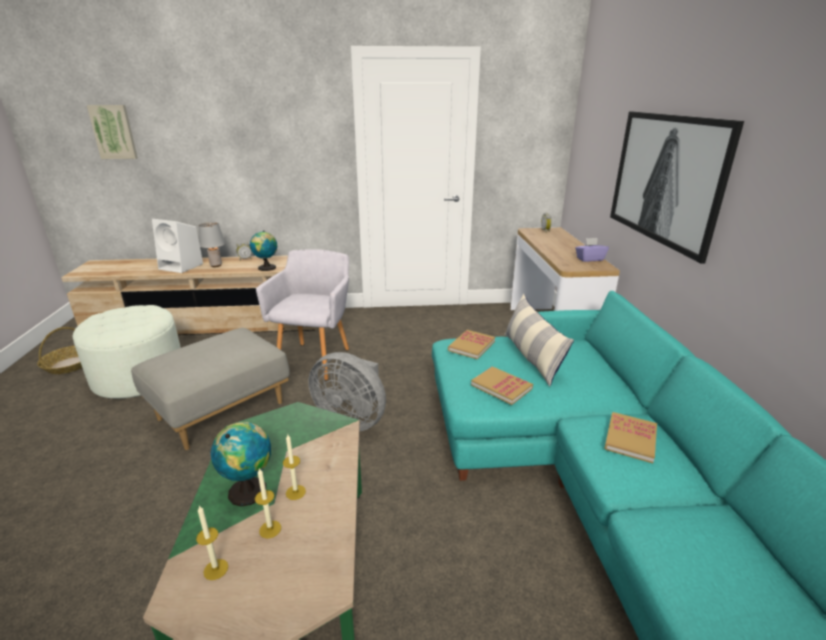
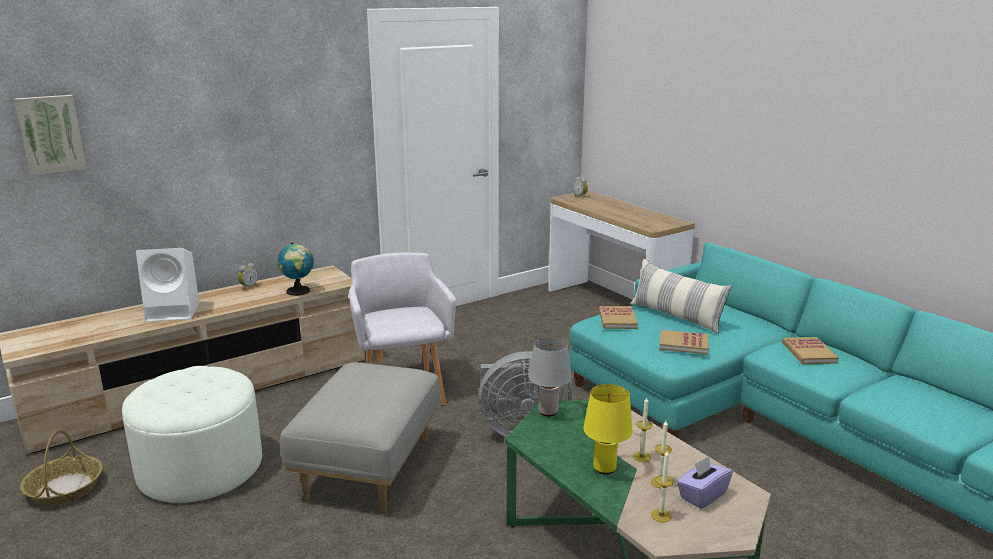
camera: 30 degrees left, 5 degrees down
grey table lamp [199,222,225,267] -> grey table lamp moved to [529,337,572,416]
globe [211,422,271,507] -> yellow table lamp [583,384,633,474]
purple tissue box [575,238,609,262] -> purple tissue box moved to [677,456,733,509]
picture [610,112,744,264] -> none

